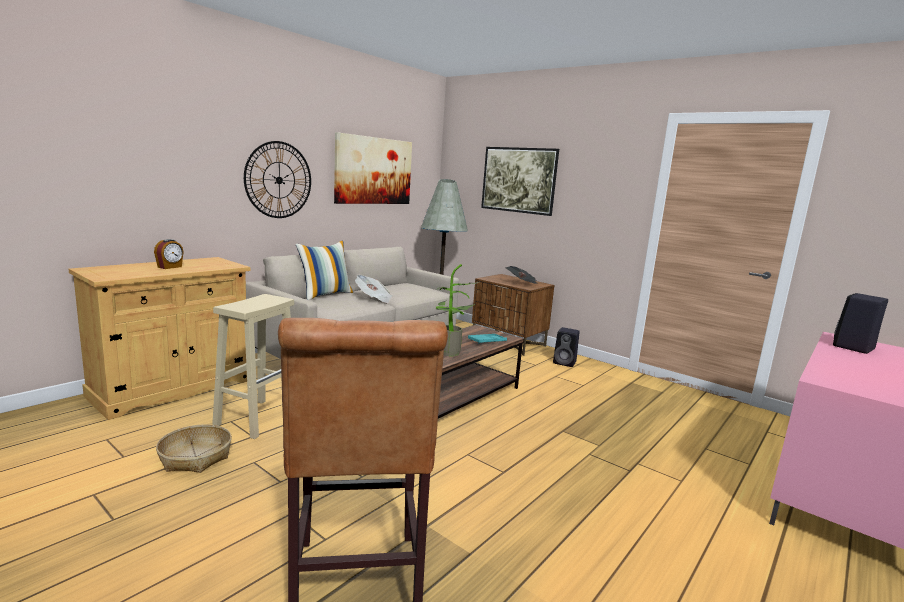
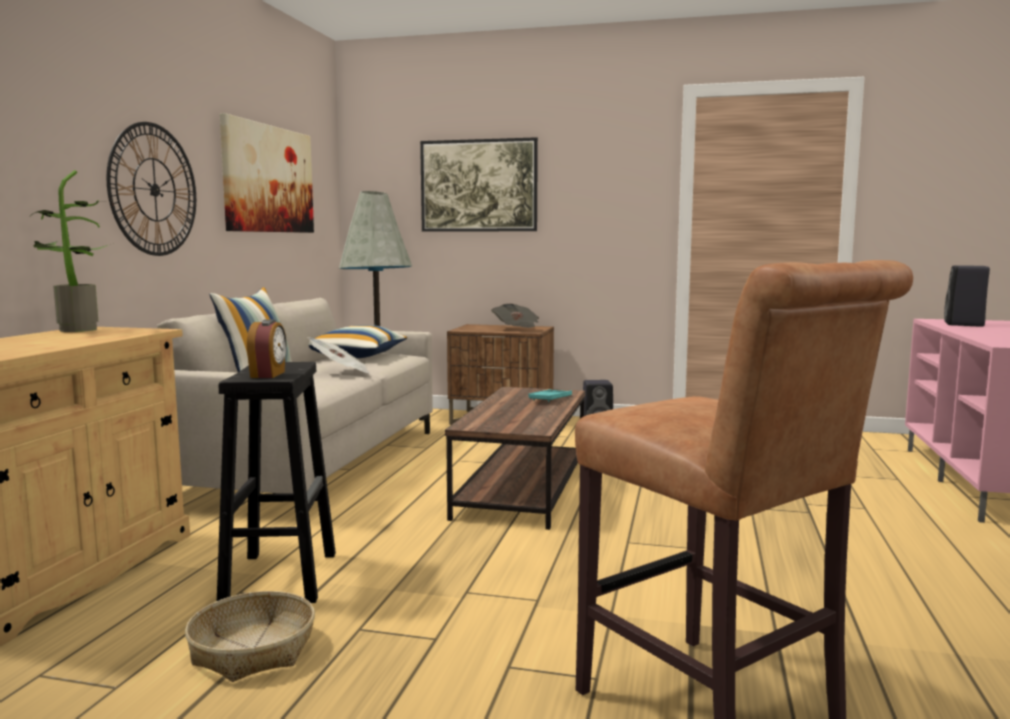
camera: 25 degrees left, 5 degrees down
alarm clock [154,239,184,269] -> alarm clock moved to [247,319,286,378]
beige stool [212,294,294,439] -> black stool [217,362,336,603]
potted plant [435,264,479,356] -> potted plant moved to [29,170,114,332]
none -> pillow [309,325,407,358]

